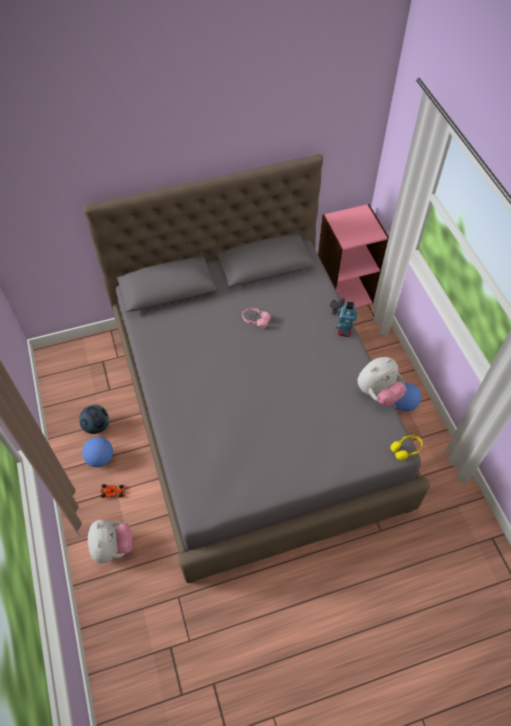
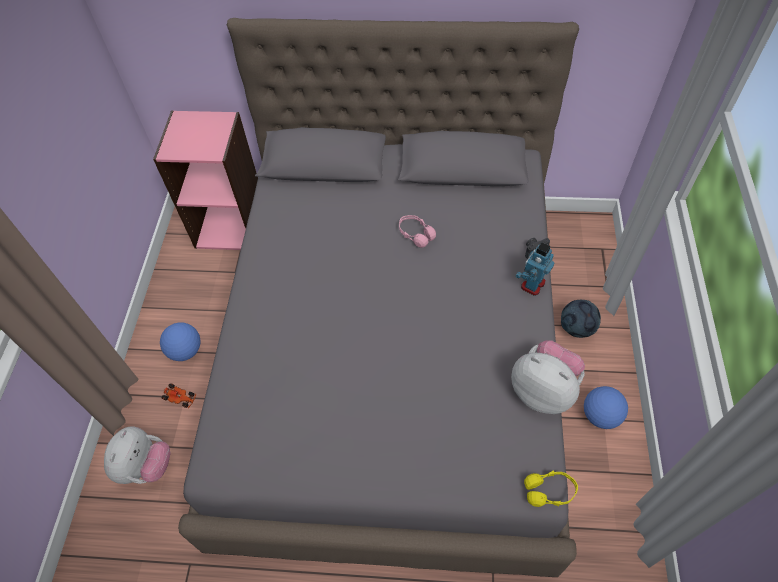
camera: 25 degrees right, 0 degrees up
football [79,405,109,434] -> football moved to [561,300,601,338]
pink bookcase [318,204,389,308] -> pink bookcase moved to [153,110,258,250]
plush toy [358,357,407,406] -> plush toy turned 135 degrees counterclockwise [511,340,585,414]

